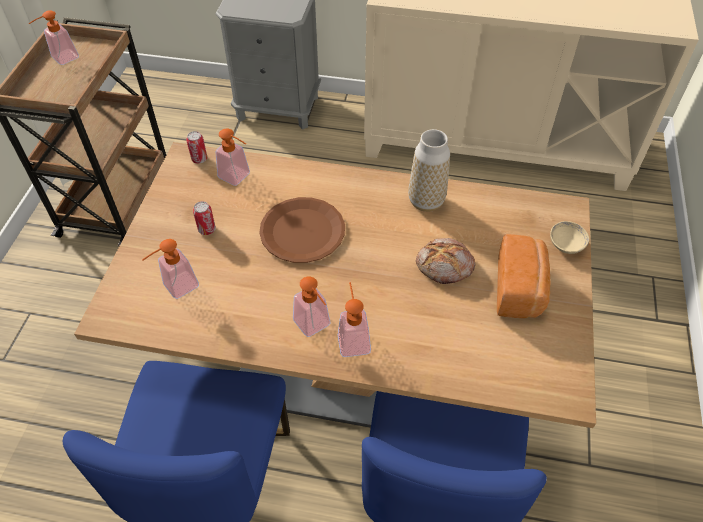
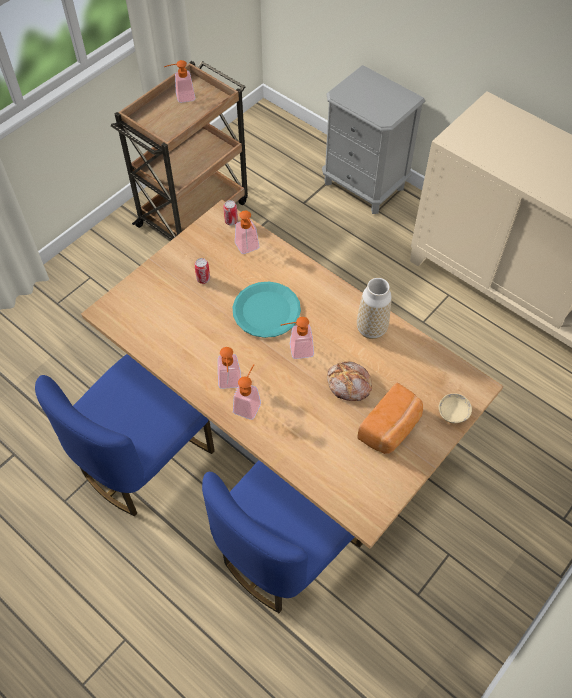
camera: 30 degrees right, 5 degrees up
soap dispenser [142,239,199,299] -> soap dispenser moved to [281,317,314,359]
brown plate [259,197,345,263] -> turquoise plate [233,282,301,338]

